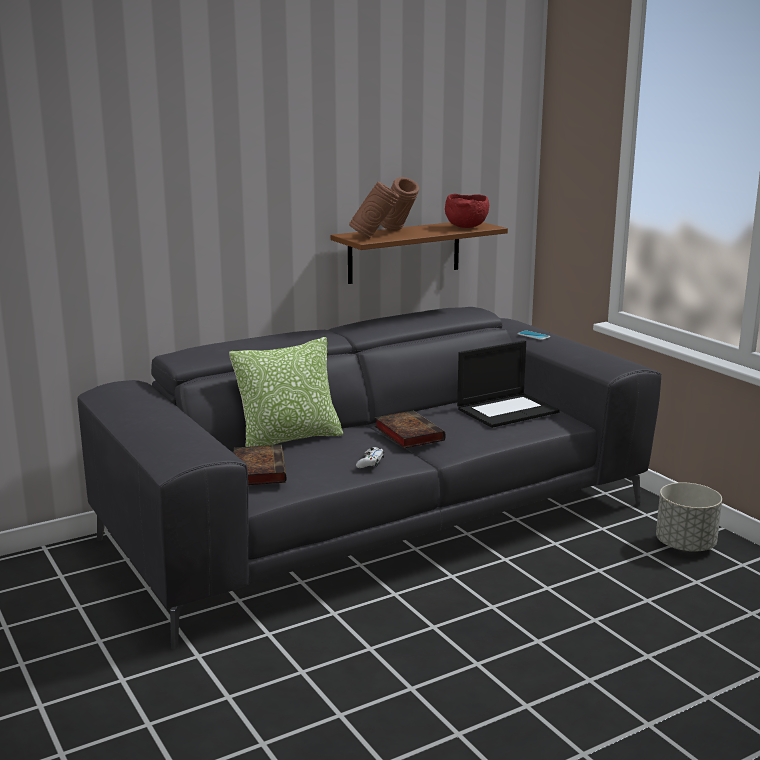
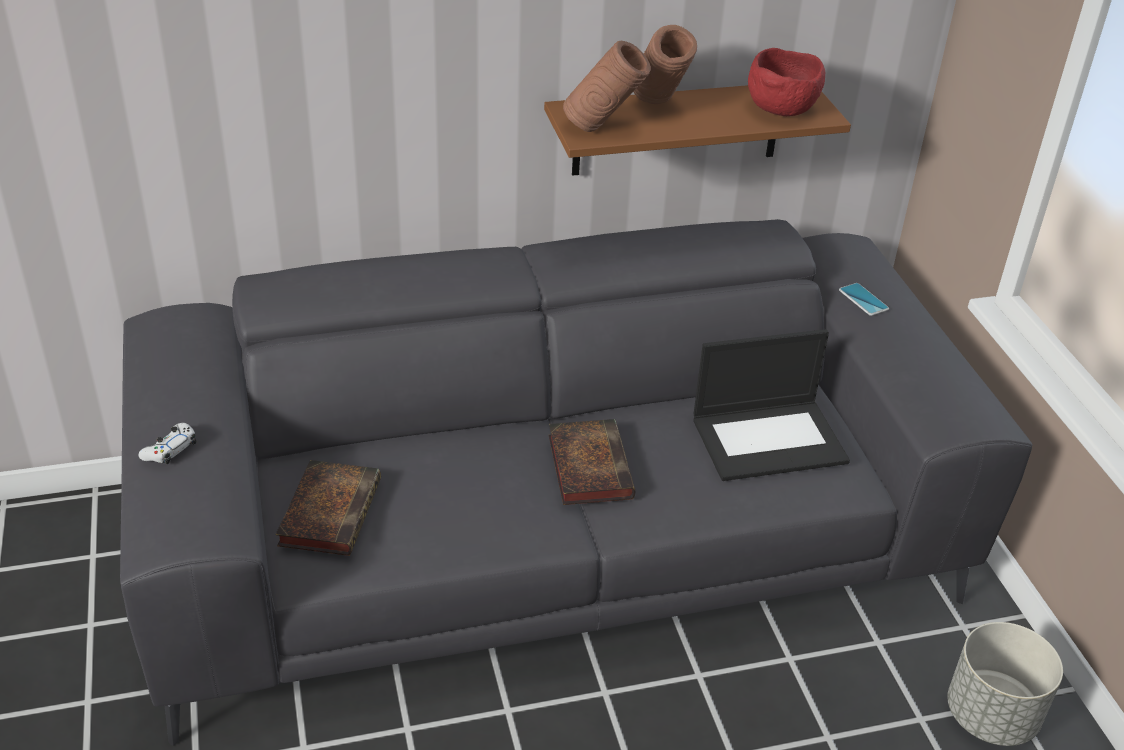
camera: 15 degrees right, 20 degrees up
pillow [229,337,343,447] -> none
white game controller [356,447,384,468] -> white game controller moved to [139,423,197,464]

